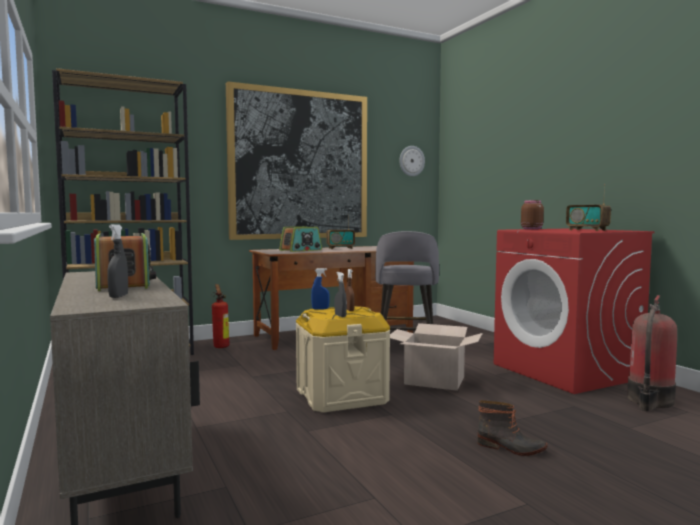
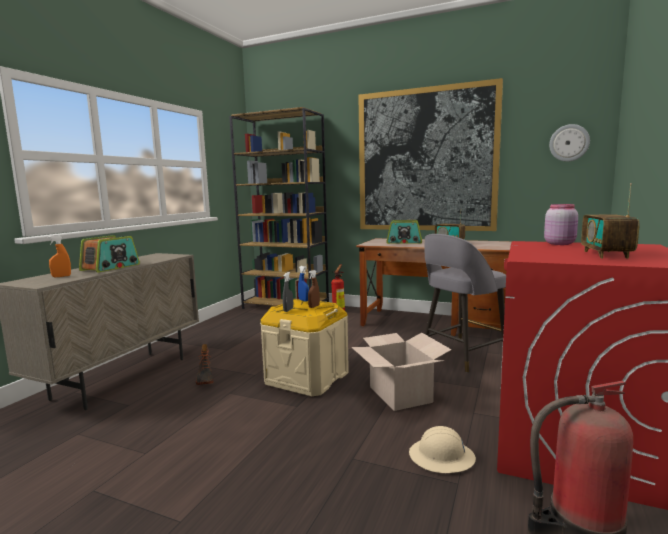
camera: 50 degrees right, 5 degrees up
grey spray bottle [107,224,128,298] -> orange spray bottle [48,236,71,277]
boot [477,400,548,456] -> boot moved to [196,344,213,385]
brown jar [521,200,544,230] -> pink jar [544,204,578,245]
none -> beige hard hat [409,426,476,473]

